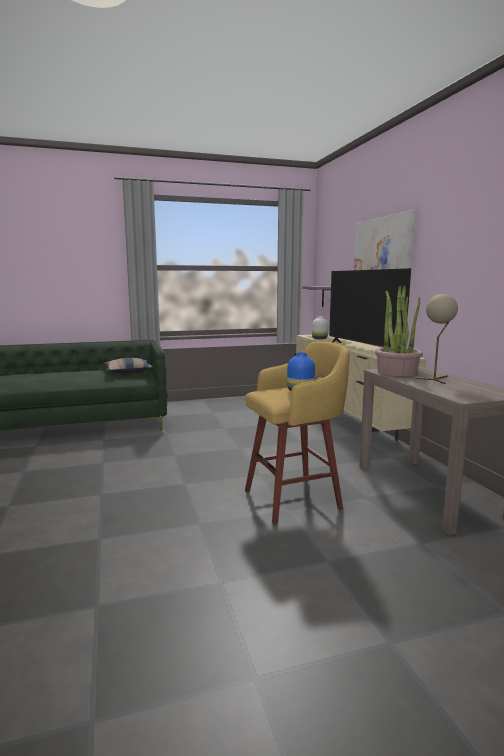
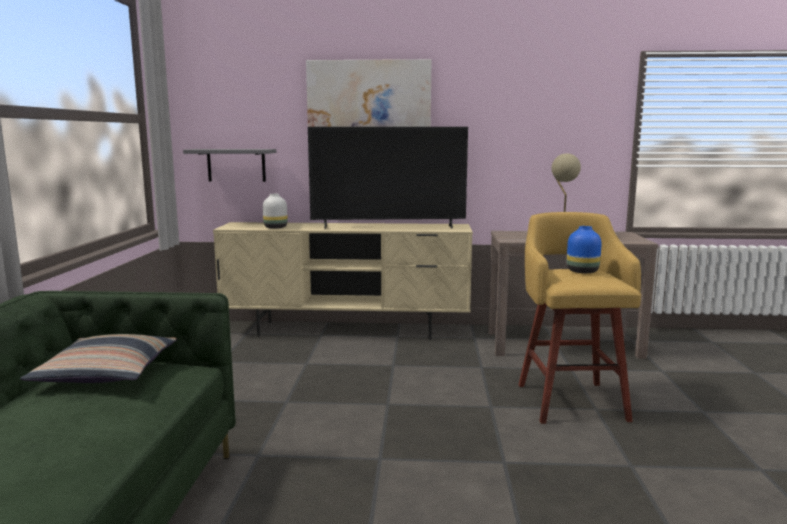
camera: 70 degrees left, 0 degrees up
potted plant [375,286,423,376] -> none

